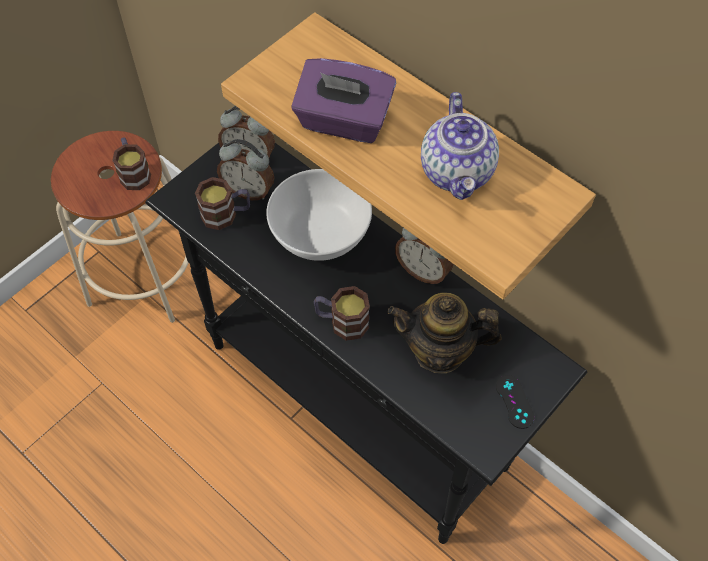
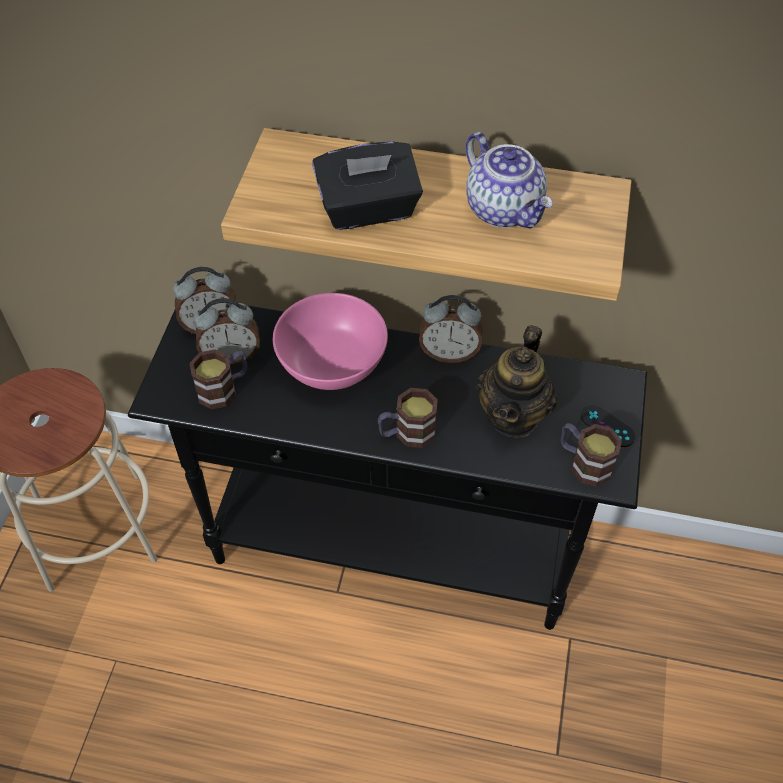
camera: 30 degrees left, 5 degrees down
mug [112,137,151,190] -> mug moved to [561,423,622,487]
white bowl [266,169,372,261] -> pink bowl [273,293,388,390]
purple tissue box [291,58,396,143] -> black tissue box [312,142,423,230]
teapot [387,293,501,373] -> teapot turned 45 degrees counterclockwise [476,325,557,438]

